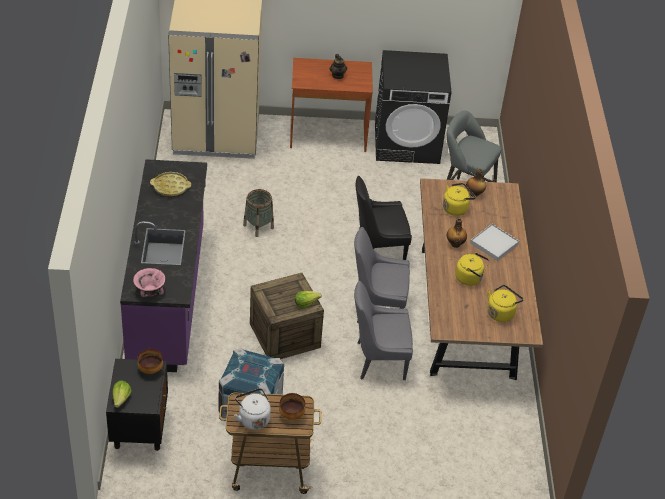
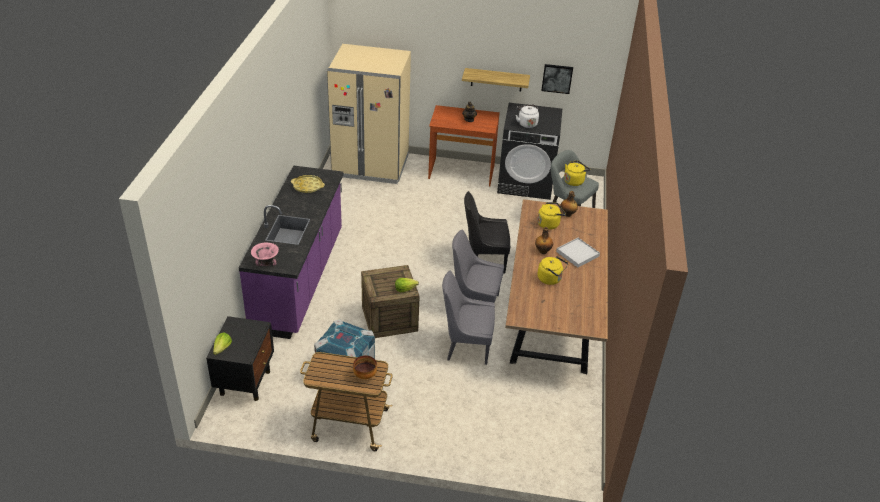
camera: 10 degrees right, 5 degrees down
bowl [137,349,163,374] -> none
white kettle [234,388,271,430] -> white kettle moved to [516,104,539,128]
basket [243,189,274,237] -> none
yellow kettle [487,285,524,322] -> yellow kettle moved to [564,161,591,186]
none -> shelf [462,68,530,92]
none -> picture [541,64,573,94]

